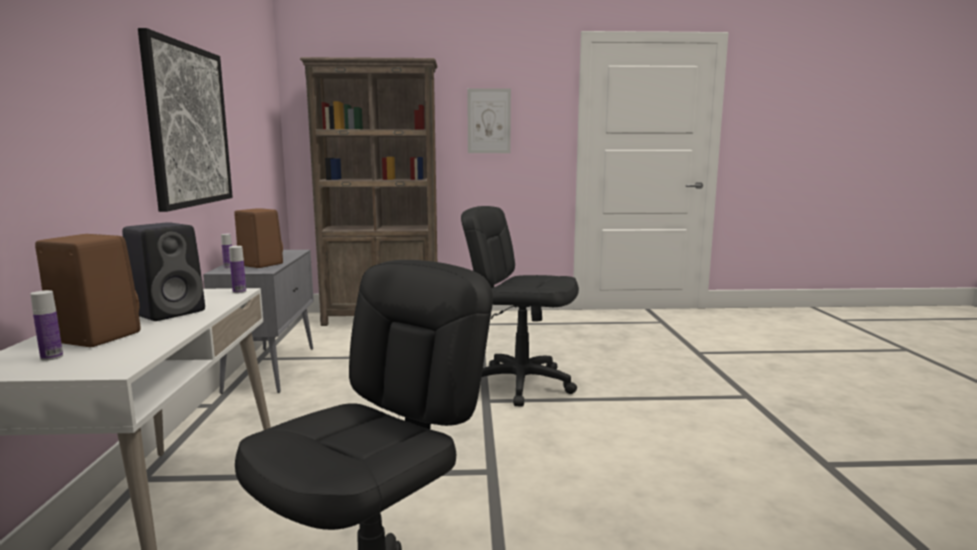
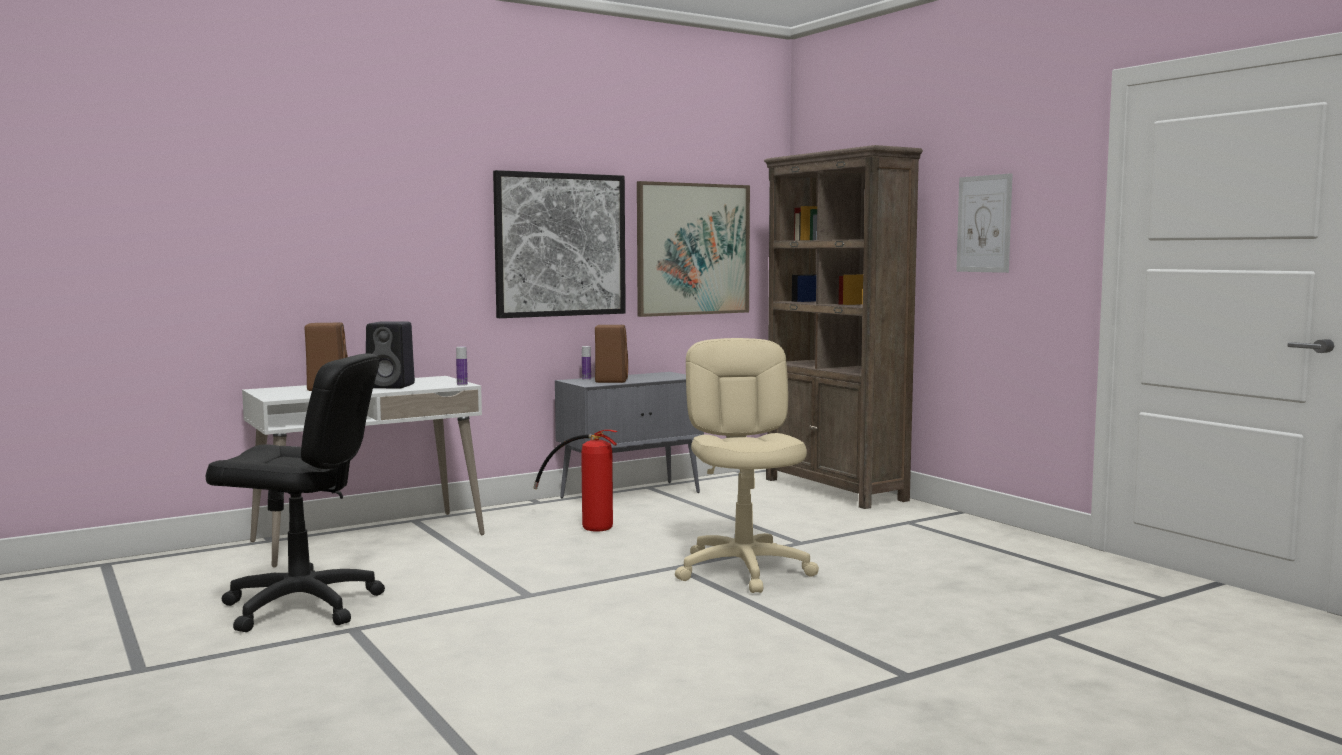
camera: 60 degrees right, 5 degrees down
bottle [30,290,63,361] -> none
black office chair [461,206,579,407] -> beige office chair [675,338,819,593]
none -> fire extinguisher [533,430,617,532]
none -> picture [637,181,750,317]

